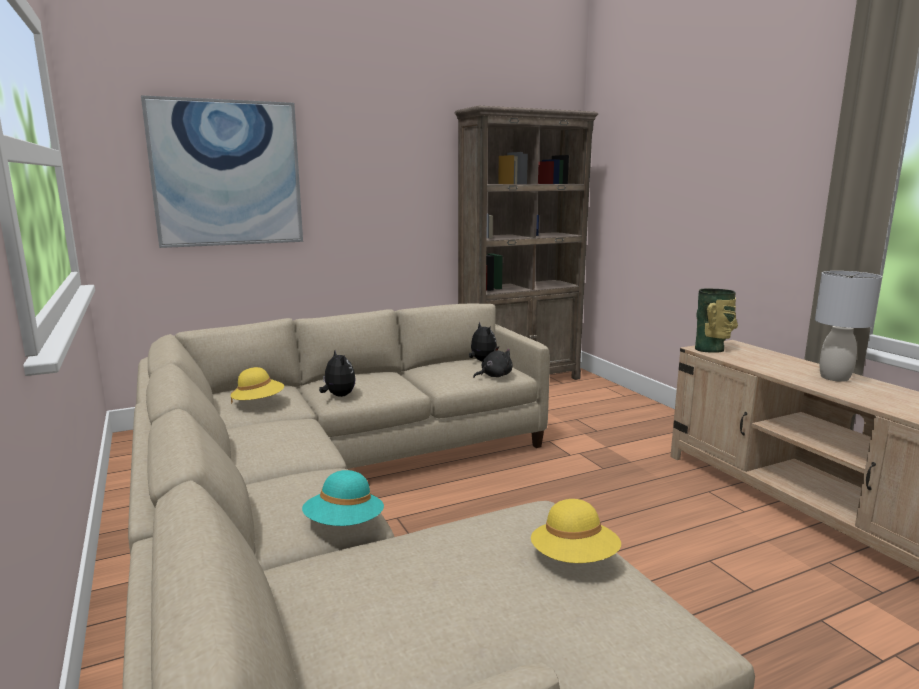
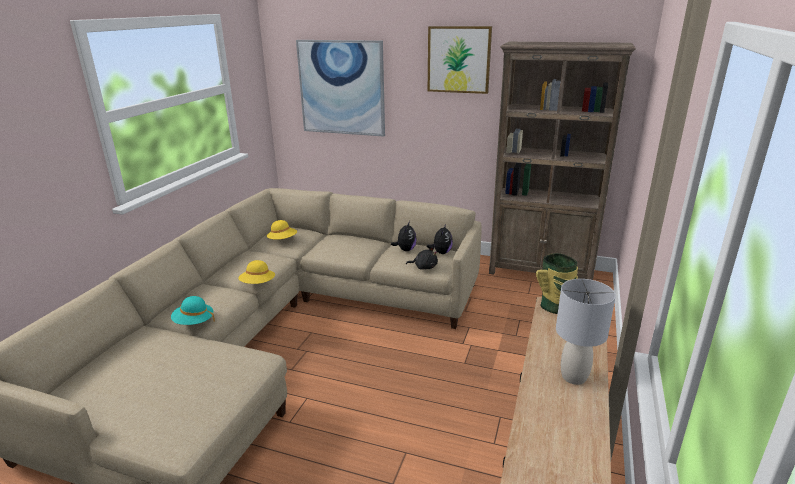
camera: 45 degrees right, 10 degrees up
plush toy [319,350,356,397] -> plush toy moved to [391,221,417,251]
yellow hat [531,499,621,563] -> yellow hat moved to [238,260,275,284]
none -> picture [428,26,492,94]

